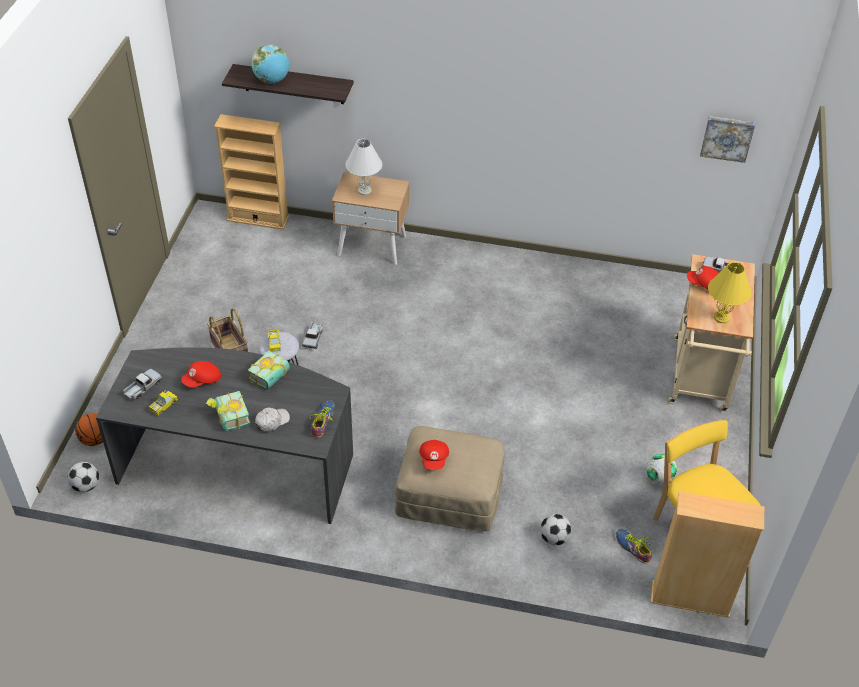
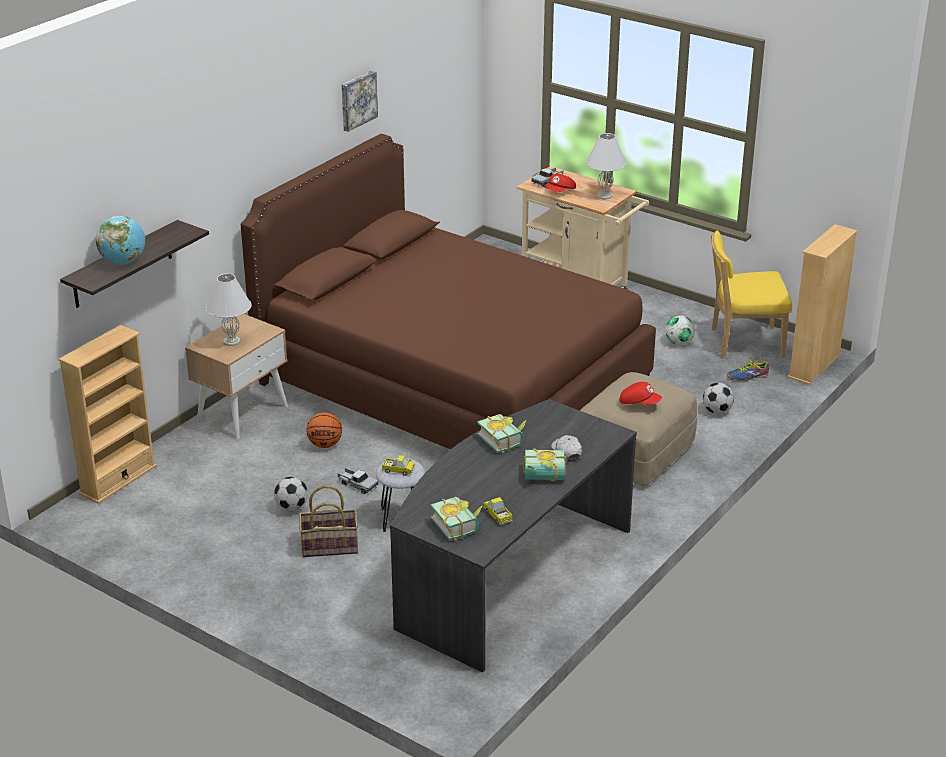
camera: 65 degrees left, 15 degrees down
football [68,462,99,492] -> football moved to [274,477,308,511]
basketball [75,413,103,446] -> basketball moved to [306,412,342,448]
toy truck [123,369,162,399] -> book [431,497,484,542]
red cap [181,361,221,388] -> none
shoe [310,400,335,438] -> none
picture [700,116,755,163] -> picture moved to [342,71,378,132]
yellow table lamp [708,262,751,323] -> white table lamp [586,133,627,199]
none -> brown bed [241,134,656,449]

